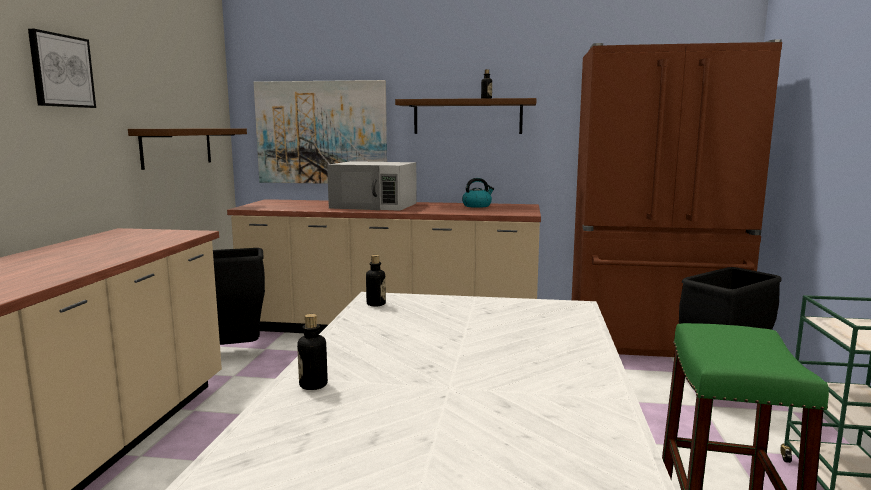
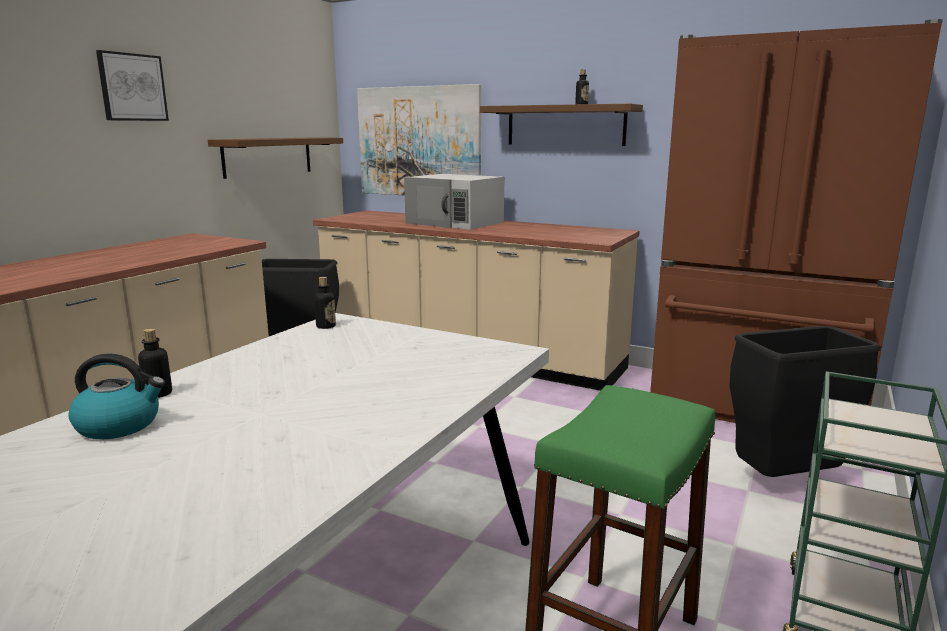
camera: 20 degrees right, 5 degrees up
kettle [462,178,494,208] -> kettle moved to [68,354,165,439]

